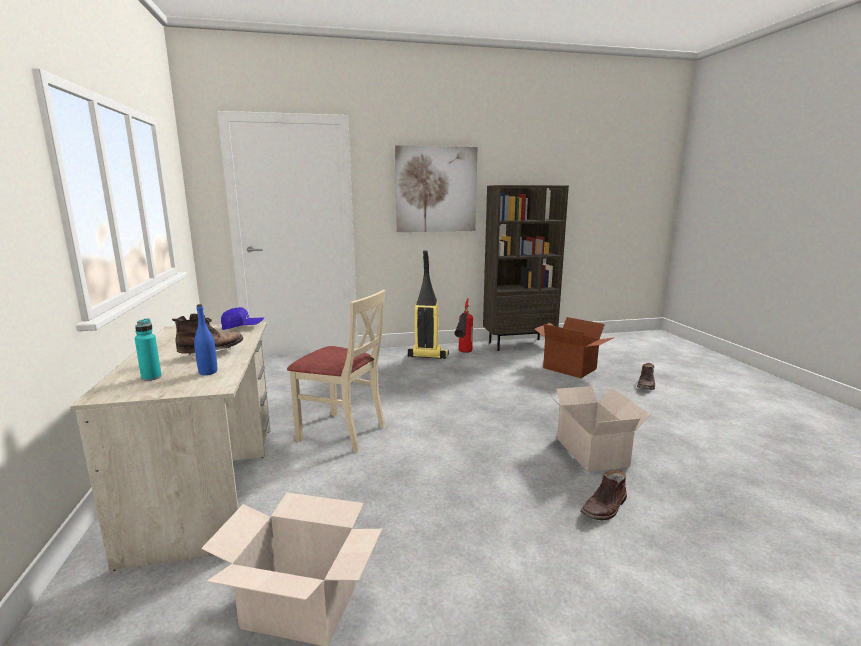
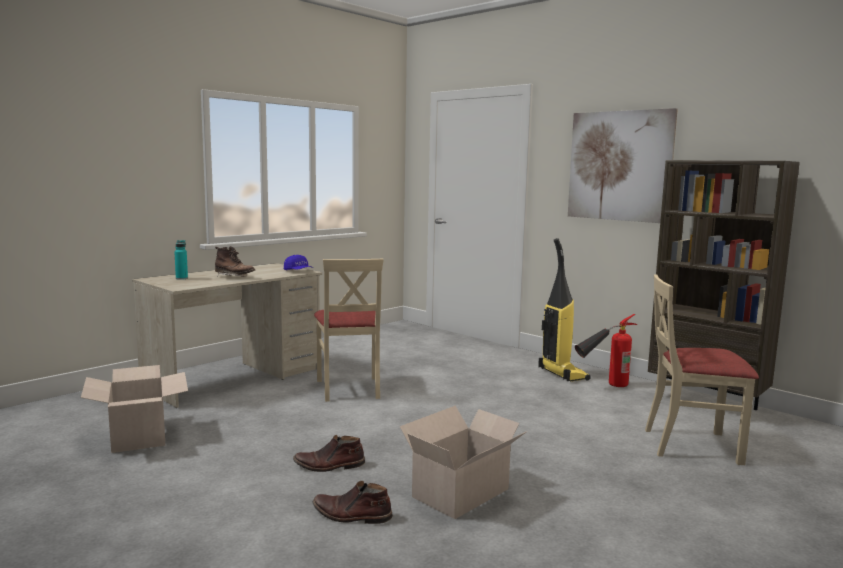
camera: 55 degrees right, 5 degrees down
blue bottle [194,304,217,375] -> none
cardboard box [534,317,613,378] -> beige chair [645,274,759,465]
brown boot [637,363,655,390] -> brown boot moved to [293,435,365,472]

